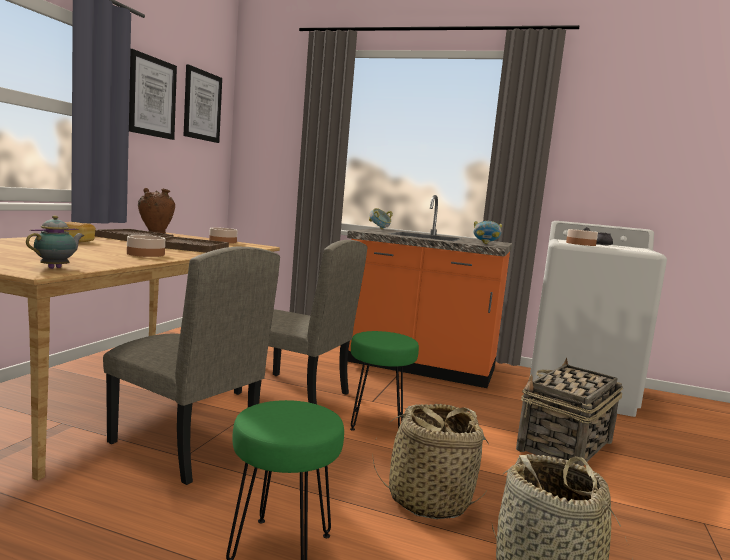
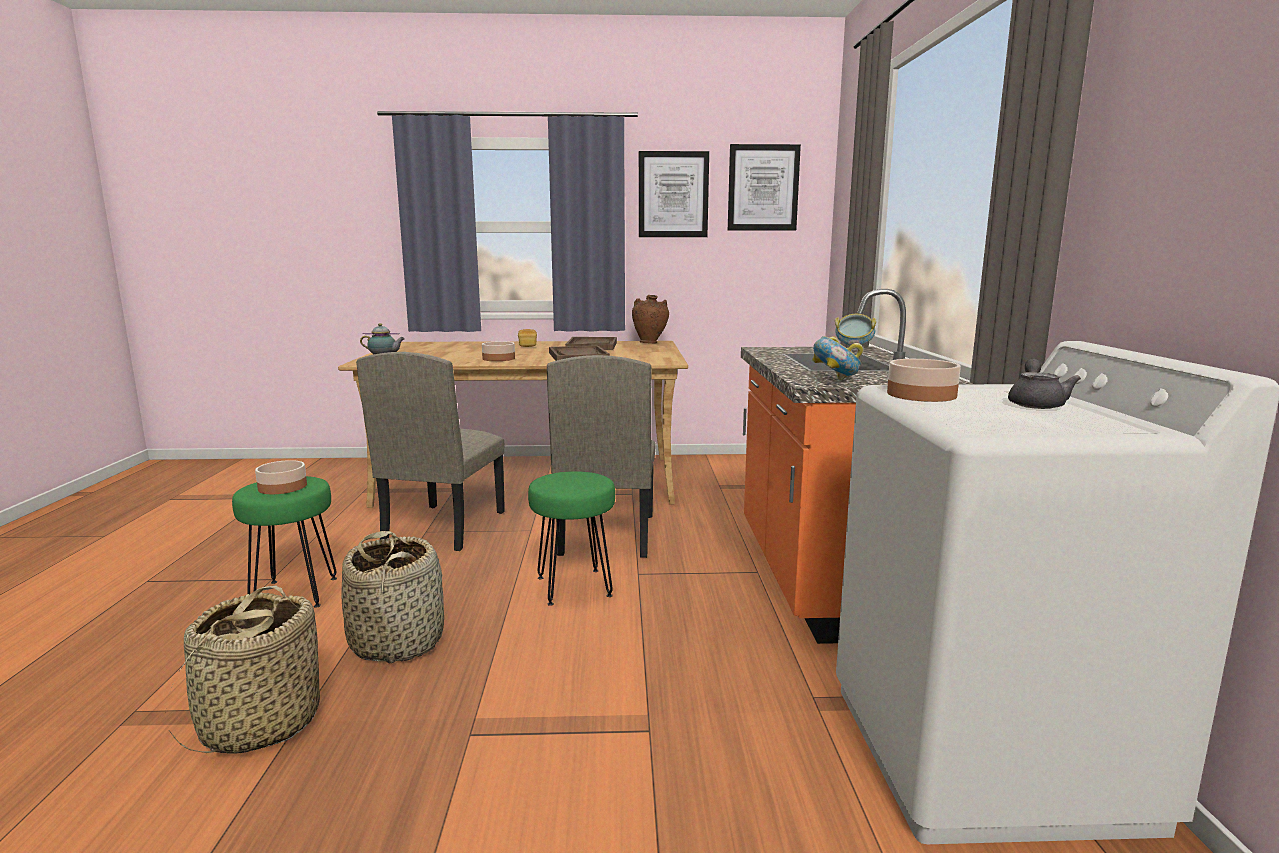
camera: 70 degrees right, 5 degrees up
bowl [209,227,238,244] -> bowl moved to [255,460,307,494]
basket [516,358,623,466] -> none

